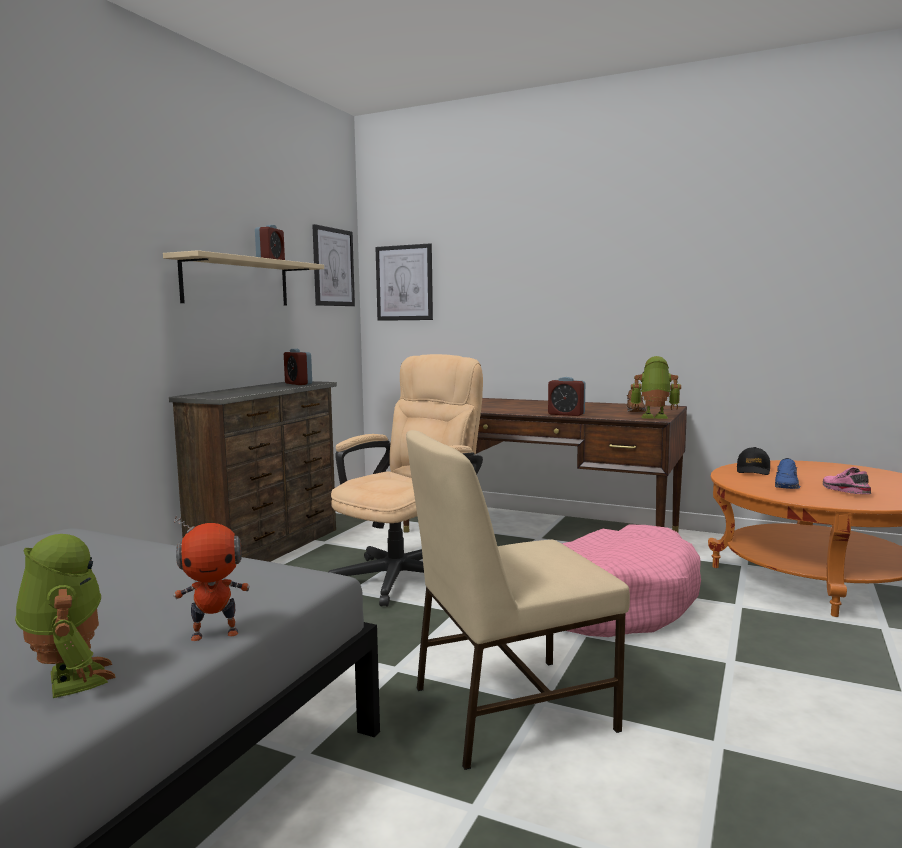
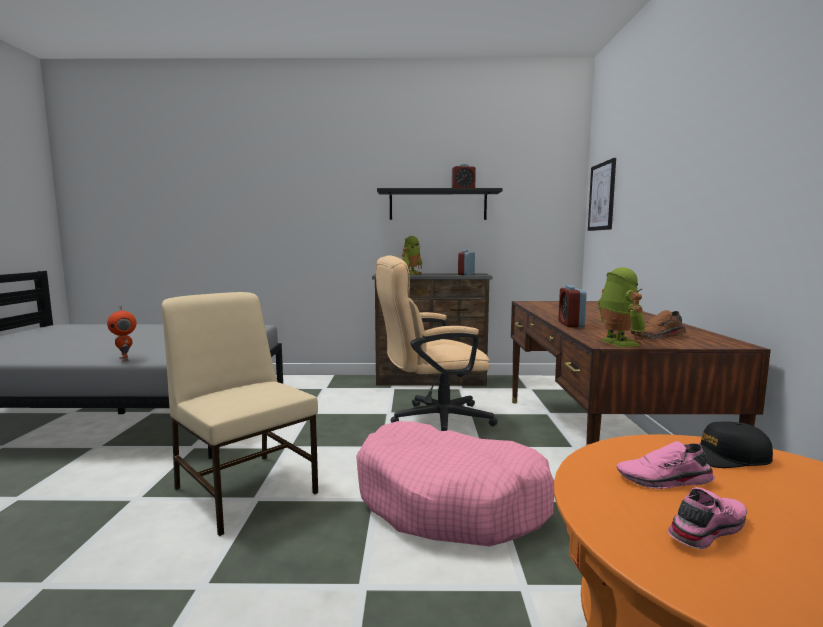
camera: 65 degrees right, 0 degrees up
toy robot [15,534,116,698] -> toy robot moved to [402,236,422,275]
beige shelf [163,250,324,305] -> black shelf [377,188,502,220]
picture [312,224,355,306] -> none
beige office chair [328,354,483,607] -> beige office chair turned 150 degrees clockwise [376,255,498,431]
blue shoe [775,458,801,489] -> pink shoe [616,441,715,489]

